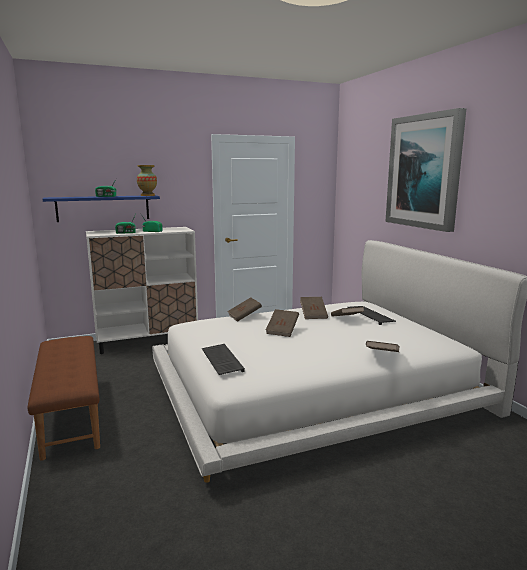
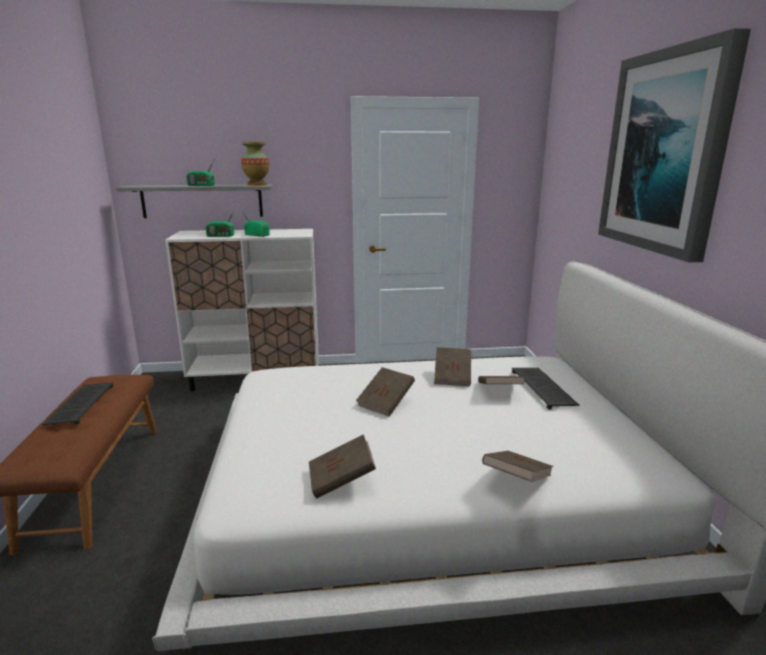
camera: 15 degrees right, 5 degrees up
blue shelf [43,195,160,222] -> grey shelf [117,184,273,218]
keyboard [202,344,245,375] -> keyboard moved to [42,382,114,425]
brown book [227,297,262,322] -> brown book moved to [309,434,376,499]

